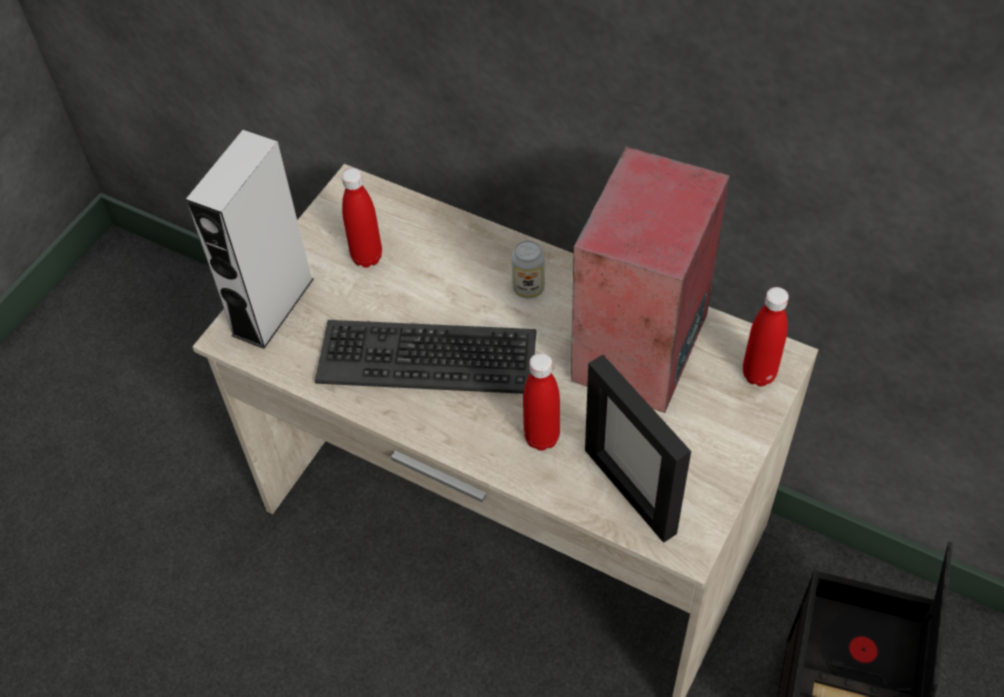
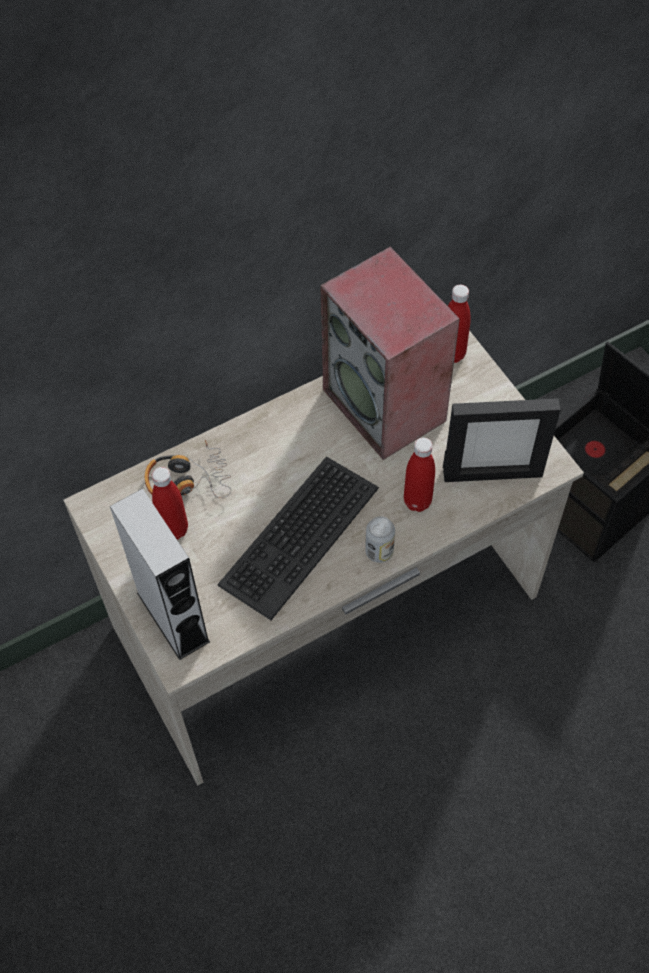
camera: 60 degrees left, 5 degrees up
can [511,240,545,299] -> can moved to [365,516,395,563]
none -> headphones [145,440,231,498]

